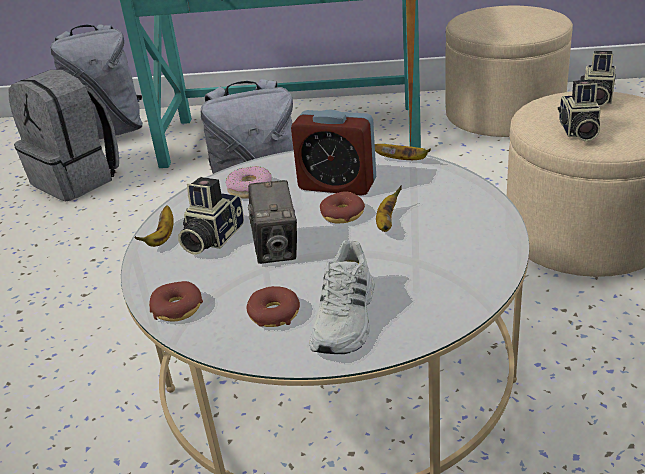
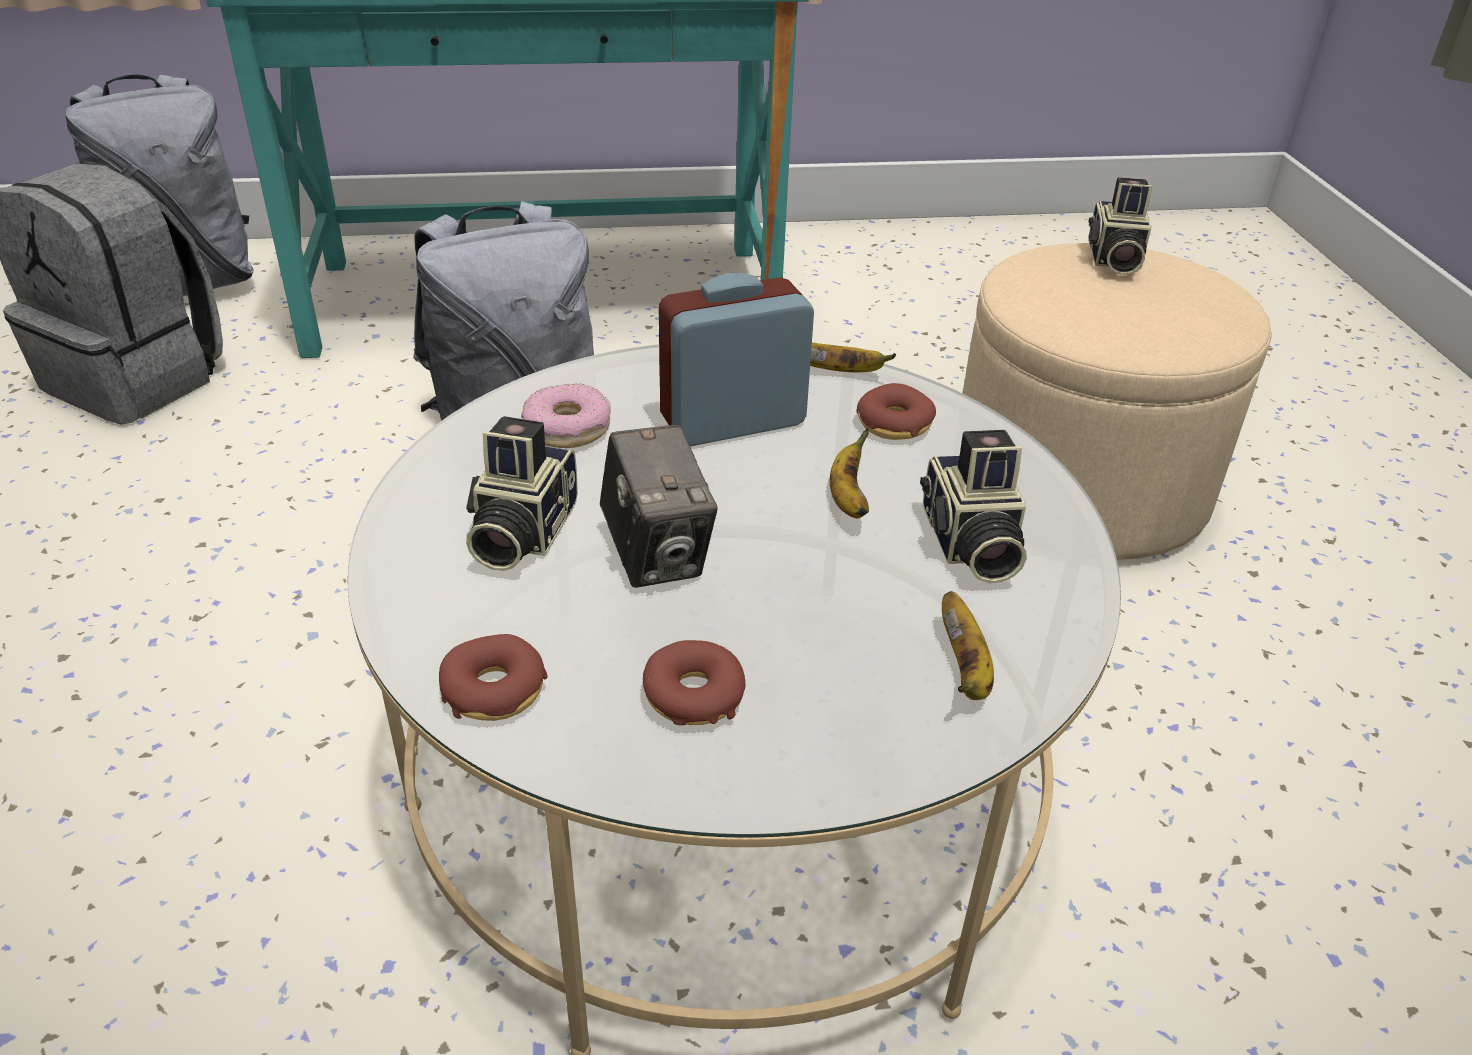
camera: 15 degrees left, 5 degrees up
banana [134,205,173,247] -> banana moved to [942,591,994,700]
alarm clock [291,110,376,196] -> alarm clock turned 150 degrees clockwise [658,273,814,447]
white shoe [310,240,375,354] -> none
donut [320,191,365,224] -> donut moved to [856,383,936,440]
beige ottoman [446,6,573,137] -> none
camera [558,80,601,141] -> camera moved to [920,430,1027,583]

